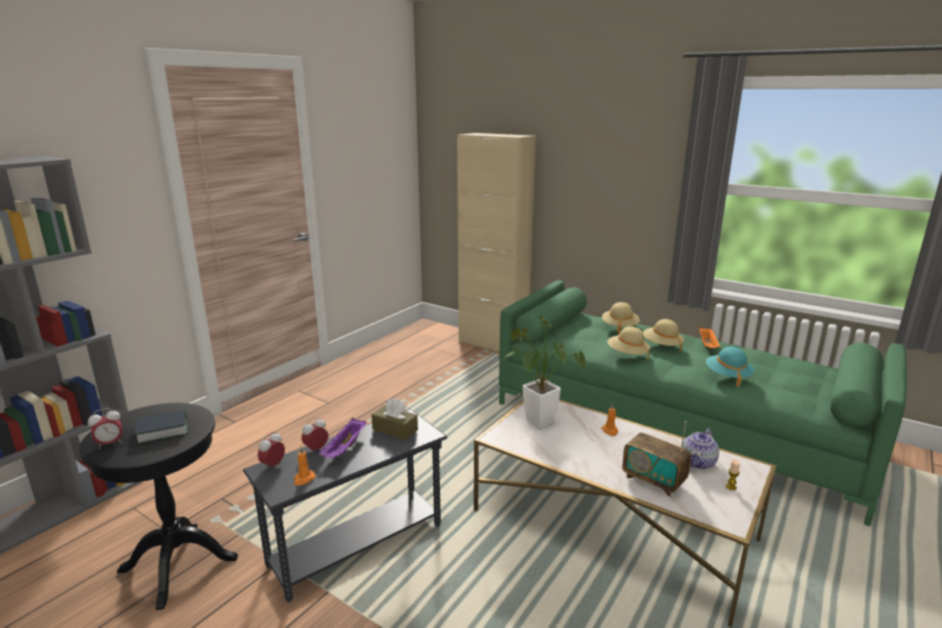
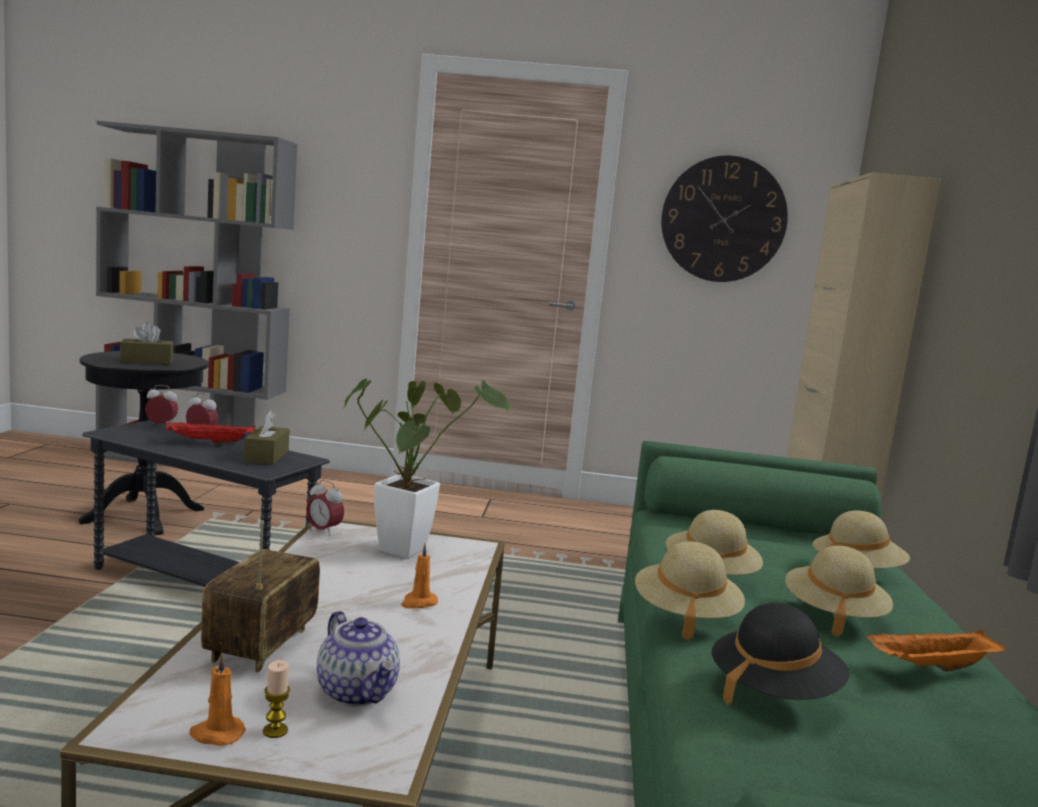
camera: 60 degrees right, 10 degrees down
alarm clock [88,408,122,449] -> alarm clock moved to [306,480,344,536]
book [135,410,188,444] -> brown tissue box [120,322,173,364]
orange candle [294,447,316,486] -> orange candle moved to [189,652,246,746]
purple tray [318,418,367,458] -> red tray [166,422,255,445]
teapot [682,428,719,469] -> teapot turned 135 degrees counterclockwise [317,611,400,706]
turquoise hat [706,347,755,387] -> black hat [712,603,850,705]
none -> beige hat [635,542,745,641]
none -> wall clock [661,155,788,282]

